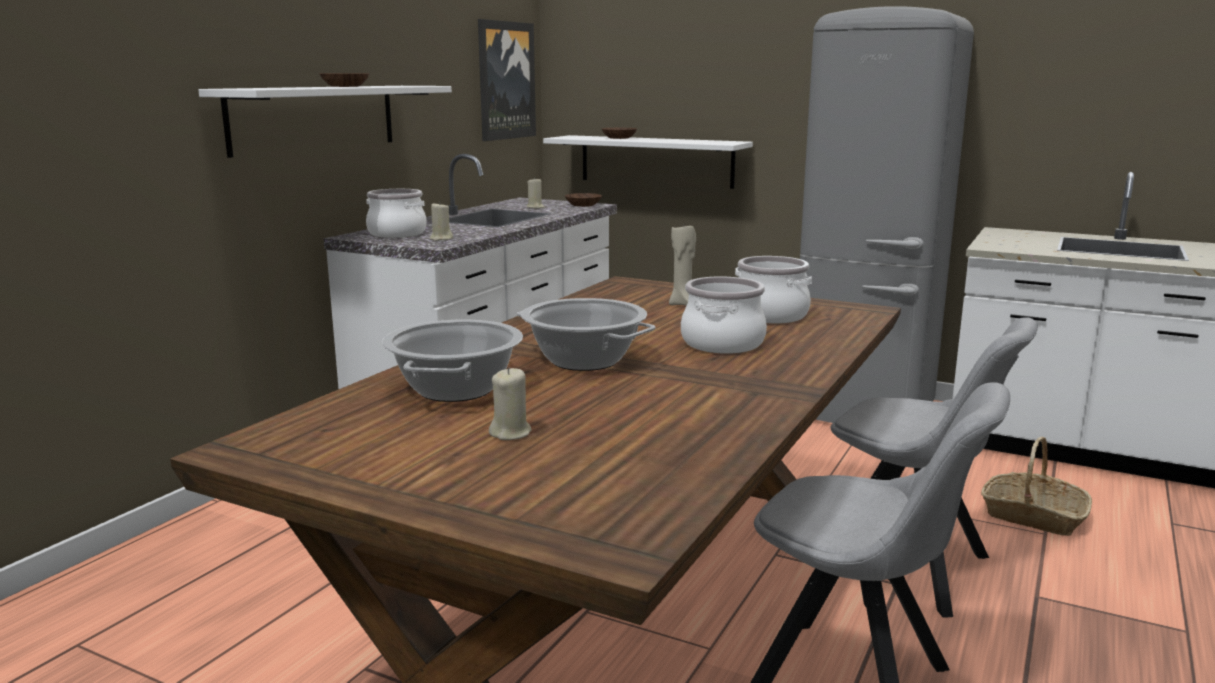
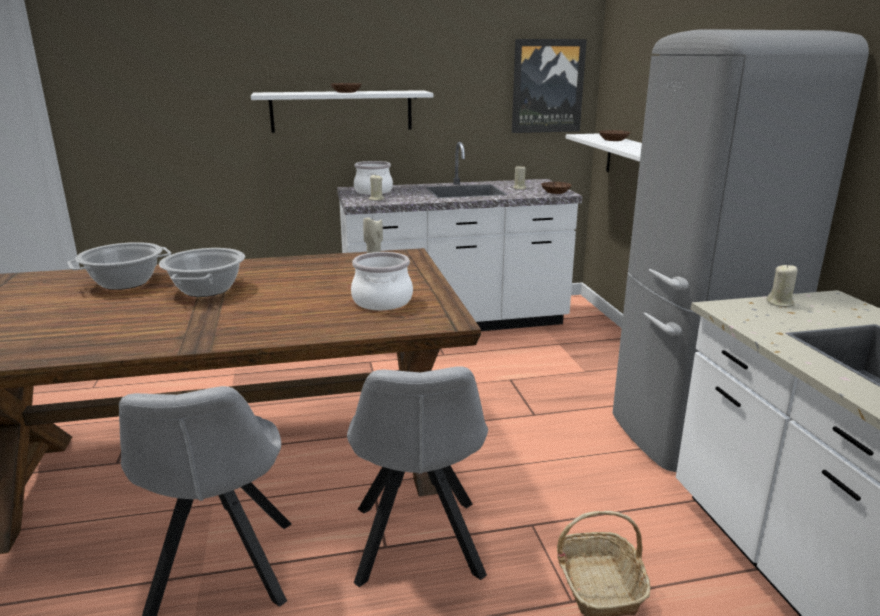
camera: 50 degrees right, 5 degrees up
beige candle [489,368,531,440] -> beige candle moved to [767,264,798,307]
cooking pot [681,276,767,354] -> none

